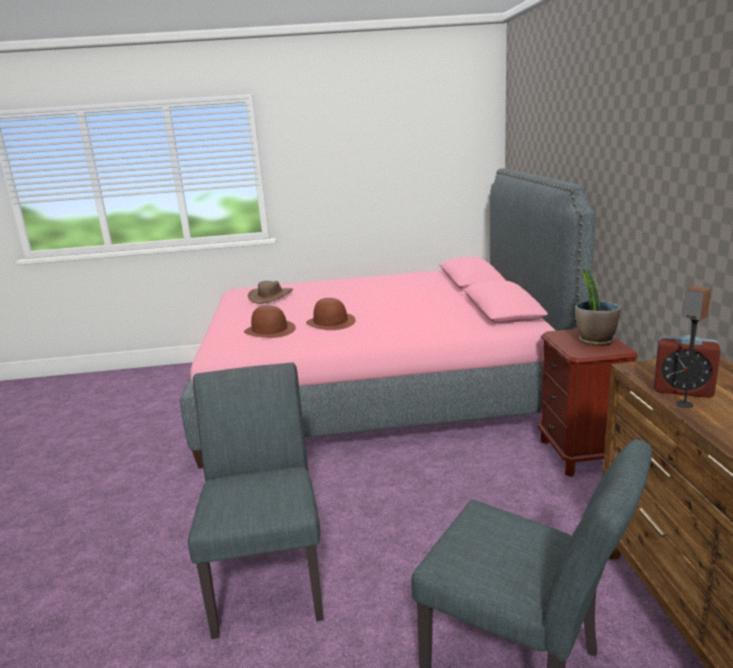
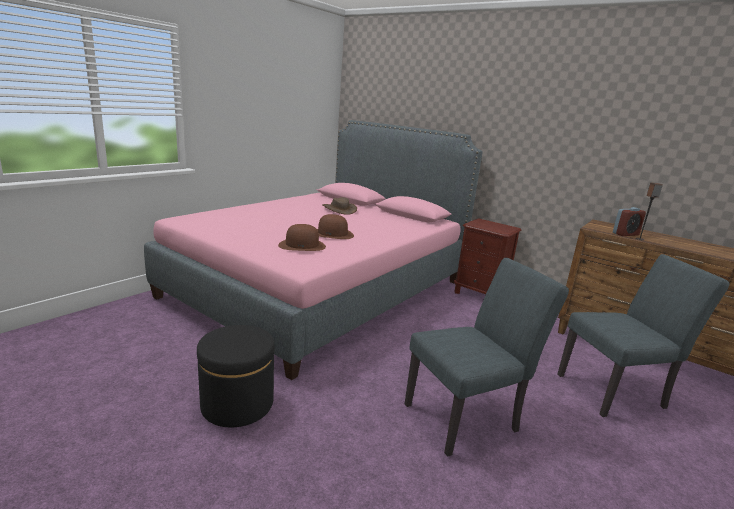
camera: 50 degrees left, 0 degrees up
grey chair [188,363,324,639] -> grey chair turned 120 degrees clockwise [405,258,569,457]
brown hat [248,281,293,304] -> brown hat moved to [322,197,357,215]
potted plant [575,268,621,346] -> none
none -> black ottoman [197,325,275,427]

